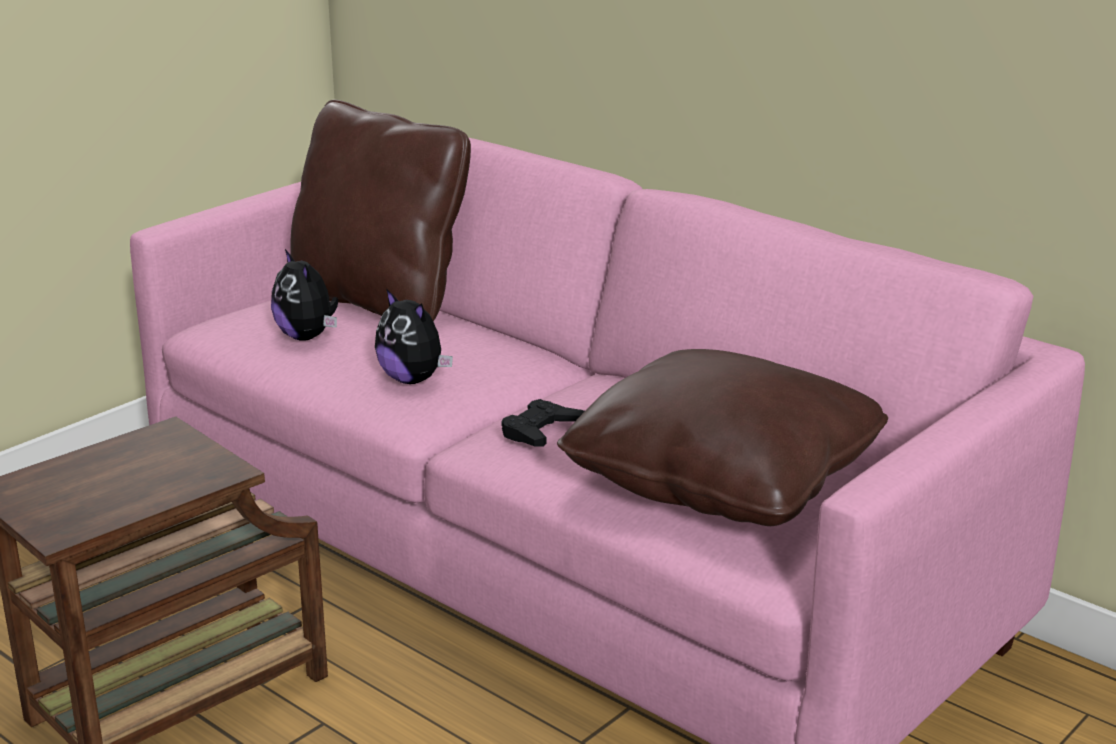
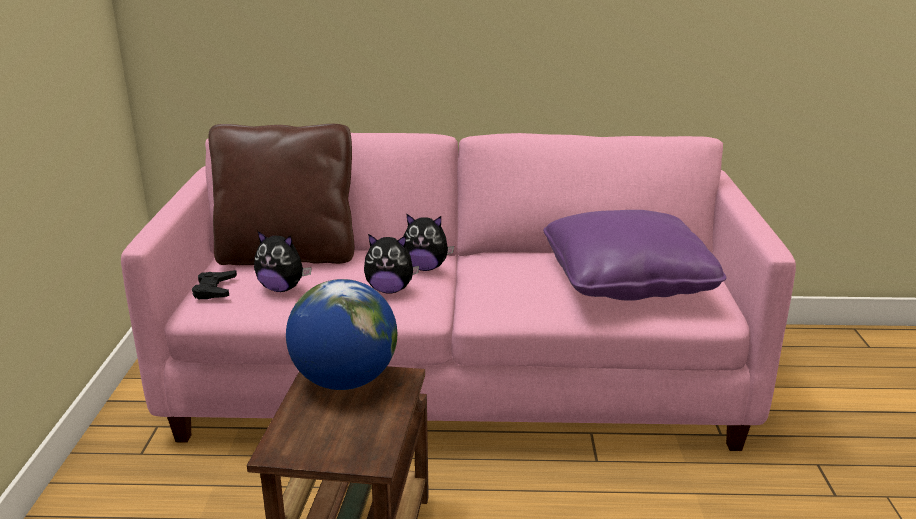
camera: 40 degrees left, 0 degrees up
black game controller [501,399,585,447] -> black game controller moved to [192,270,237,299]
brown pillow [557,349,888,526] -> purple pillow [543,210,727,301]
none -> globe [286,279,397,390]
none -> plush toy [403,214,454,271]

